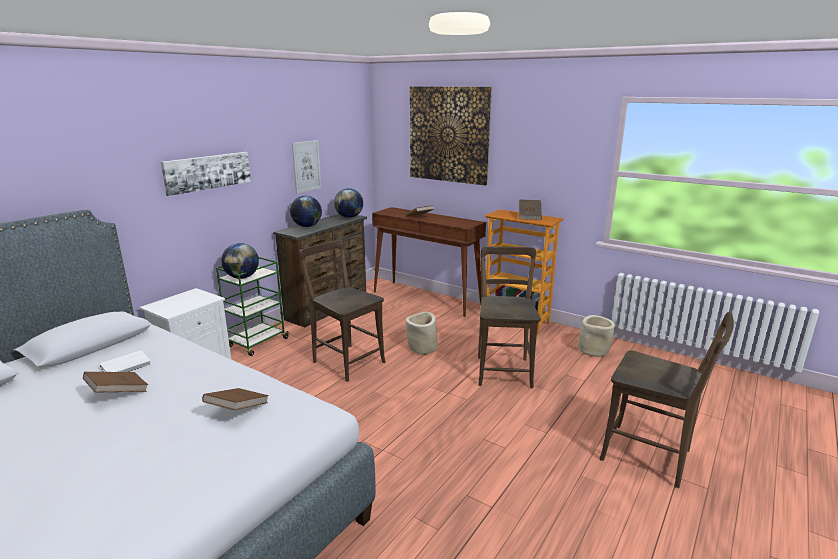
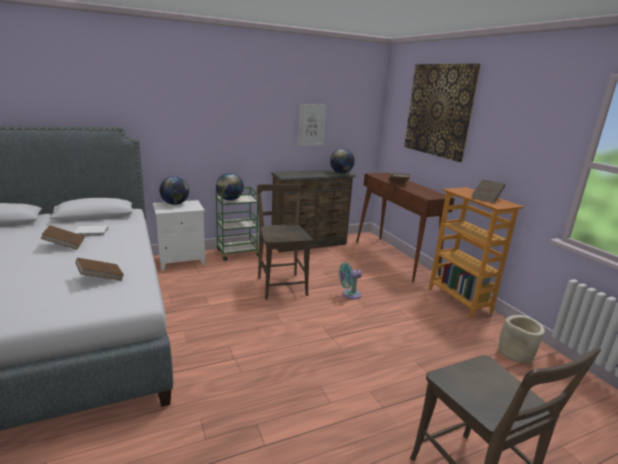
camera: 30 degrees right, 0 degrees up
picture [161,152,251,196] -> none
globe [290,196,322,227] -> globe moved to [159,176,189,205]
beige planter [406,312,438,354] -> turquoise fan [339,262,362,300]
brown chair [478,246,541,388] -> none

